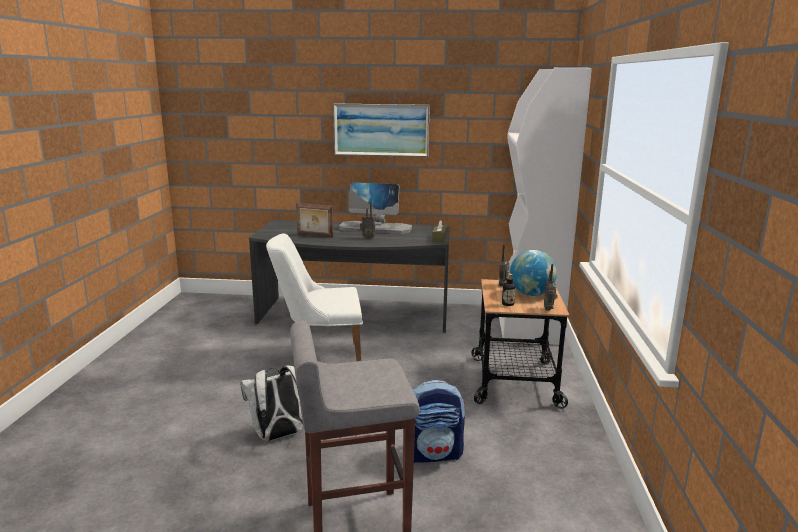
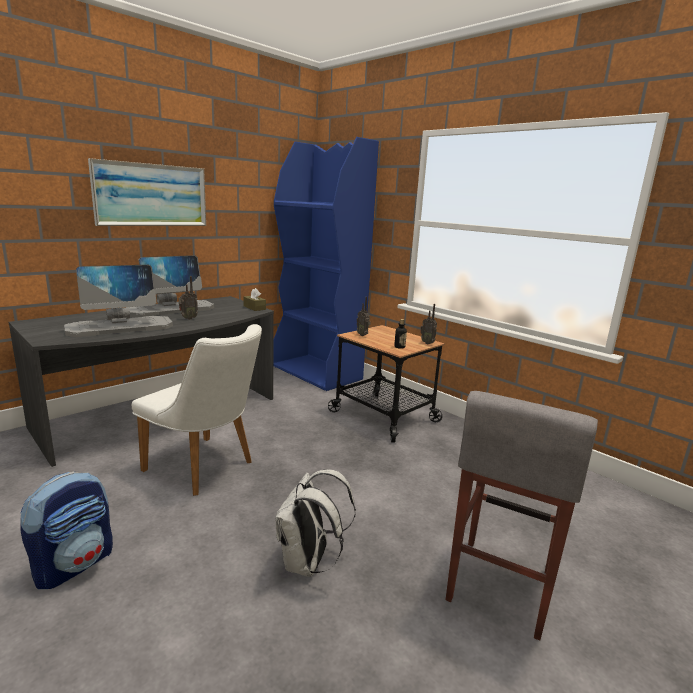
camera: 50 degrees left, 0 degrees up
white chair [266,233,363,361] -> white chair turned 90 degrees counterclockwise [132,324,262,496]
picture frame [296,203,333,237] -> monitor [64,265,173,337]
backpack [413,380,465,463] -> backpack moved to [20,471,113,589]
white bookcase [498,67,592,345] -> blue bookcase [273,137,379,391]
globe [510,250,557,296] -> none

